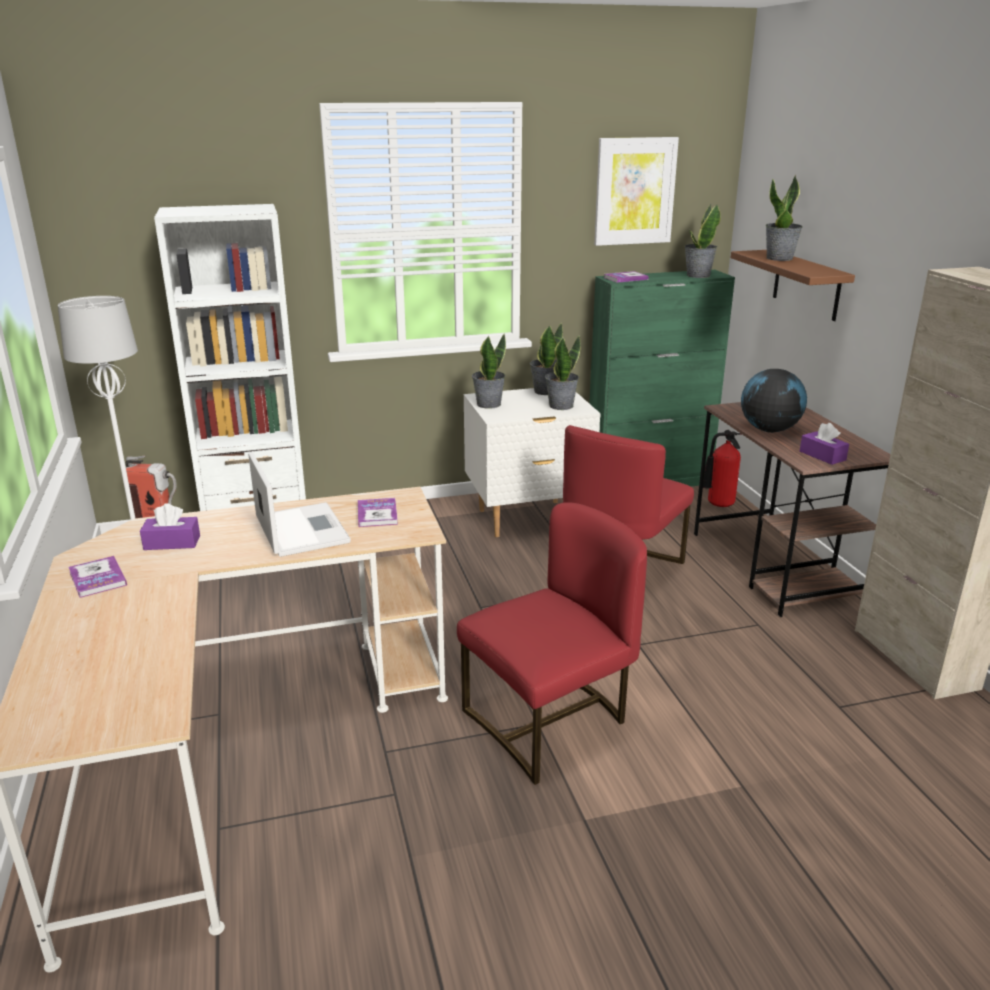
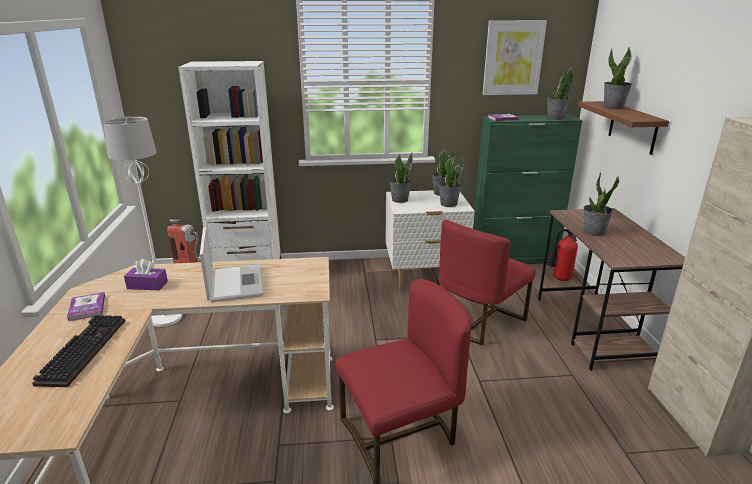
camera: 10 degrees right, 0 degrees up
book [358,498,398,527] -> none
globe [741,369,807,433] -> potted plant [584,172,619,236]
purple tissue box [800,423,849,465] -> none
none -> keyboard [32,315,125,387]

